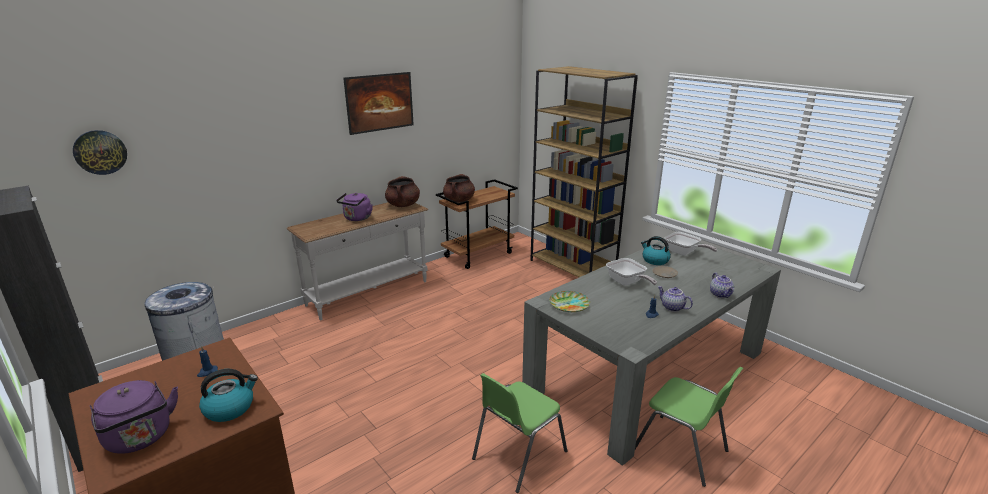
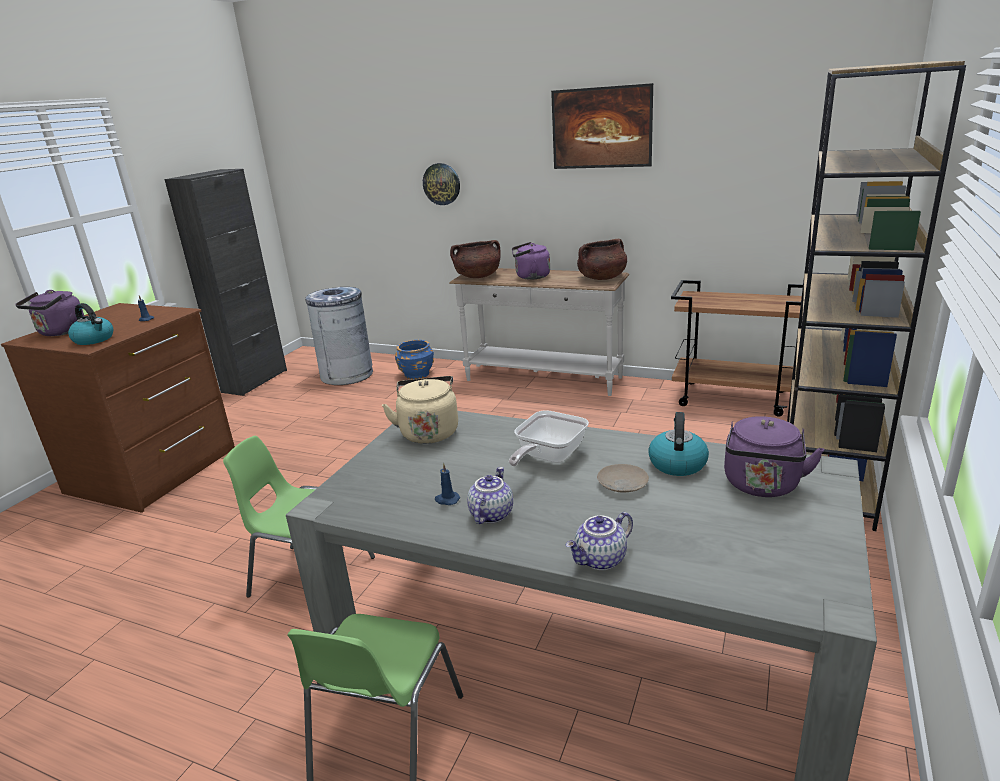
camera: 65 degrees right, 0 degrees up
wall clock [73,130,127,175] -> wall clock moved to [423,163,460,205]
brown cooking pot [443,174,475,202] -> brown cooking pot moved to [450,240,500,278]
plate [549,291,590,312] -> beige kettle [382,376,458,444]
frying pan [665,232,717,256] -> purple kettle [724,416,824,497]
none -> blue planter [395,340,434,379]

